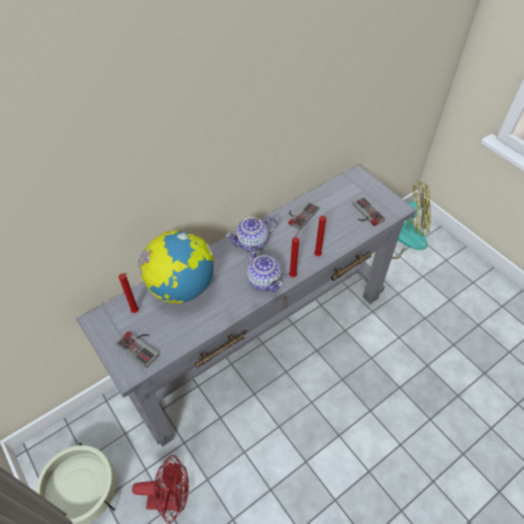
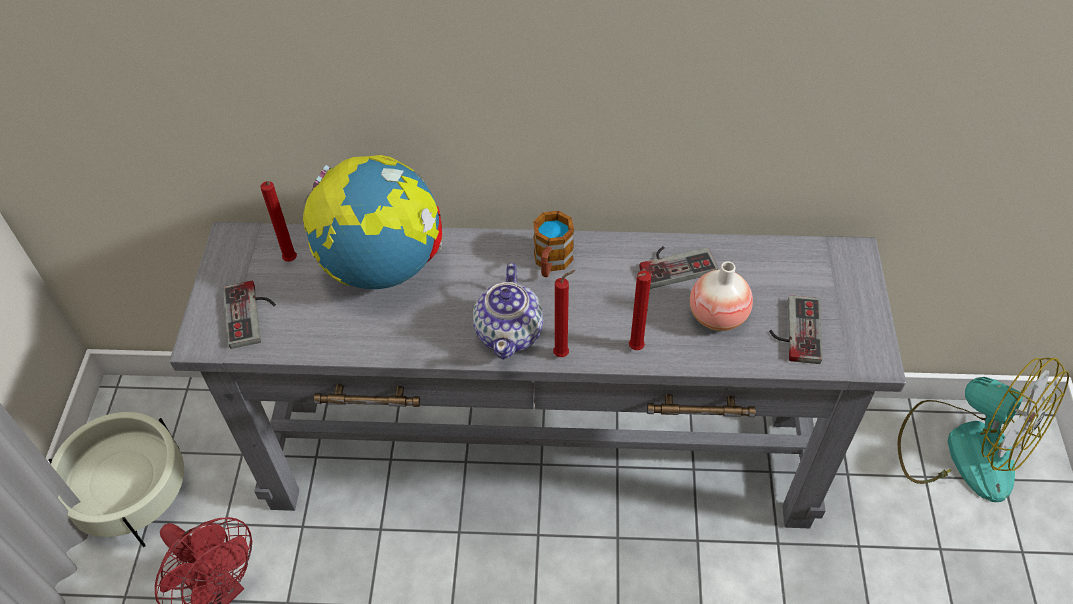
camera: 40 degrees right, 0 degrees up
teapot [226,217,277,251] -> mug [533,211,574,277]
none -> vase [690,261,753,331]

